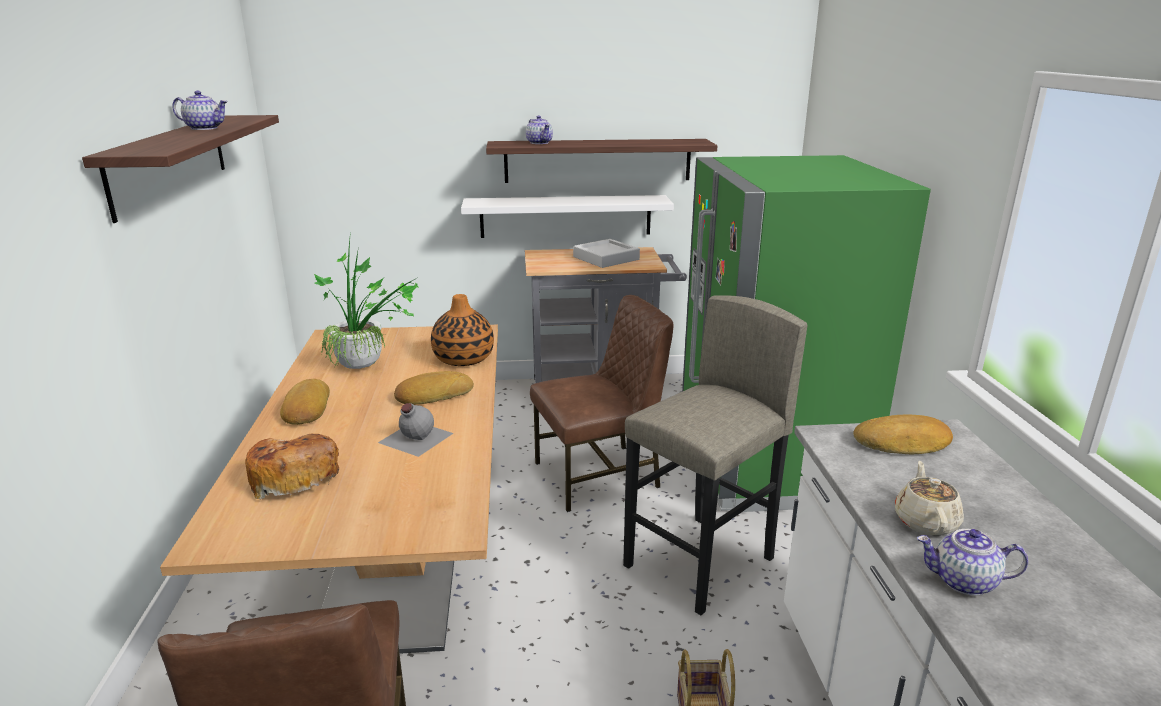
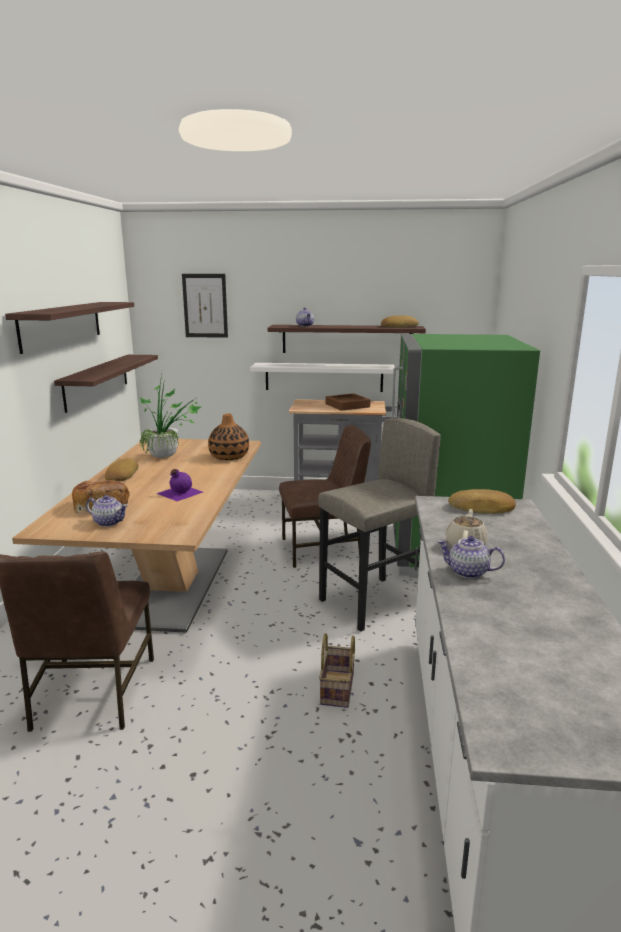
camera: 10 degrees right, 5 degrees down
teapot [172,91,228,130] -> teapot moved to [86,495,128,527]
grey bottle [378,403,453,457] -> purple bottle [156,469,203,501]
bread [394,371,474,405] -> bread moved to [381,316,419,327]
grey tray [573,239,640,268] -> brown tray [325,393,370,411]
none -> shelf [54,355,158,413]
none -> picture [182,274,228,338]

